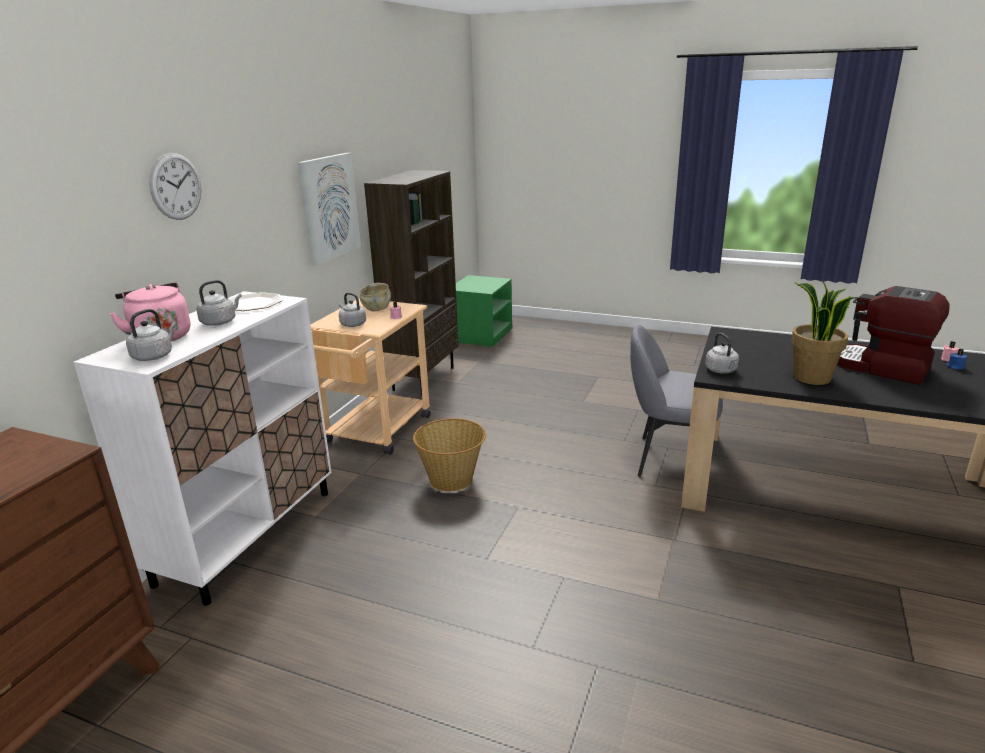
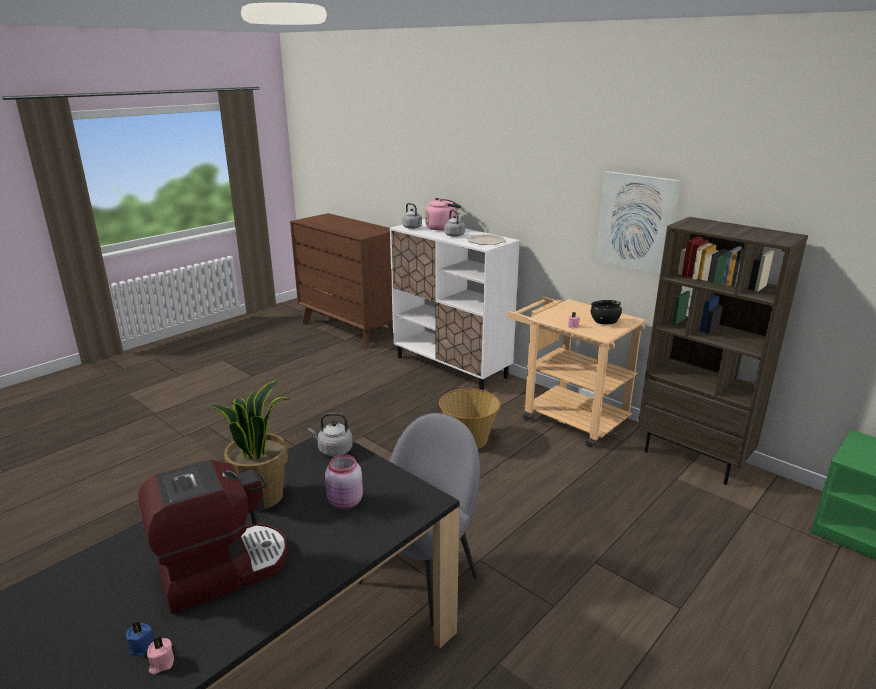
camera: 110 degrees right, 0 degrees up
wall clock [149,153,201,220] -> none
grey kettle [339,293,366,327] -> none
beige bowl [359,283,391,311] -> black bowl [591,300,622,324]
none -> pink jar [325,455,363,509]

